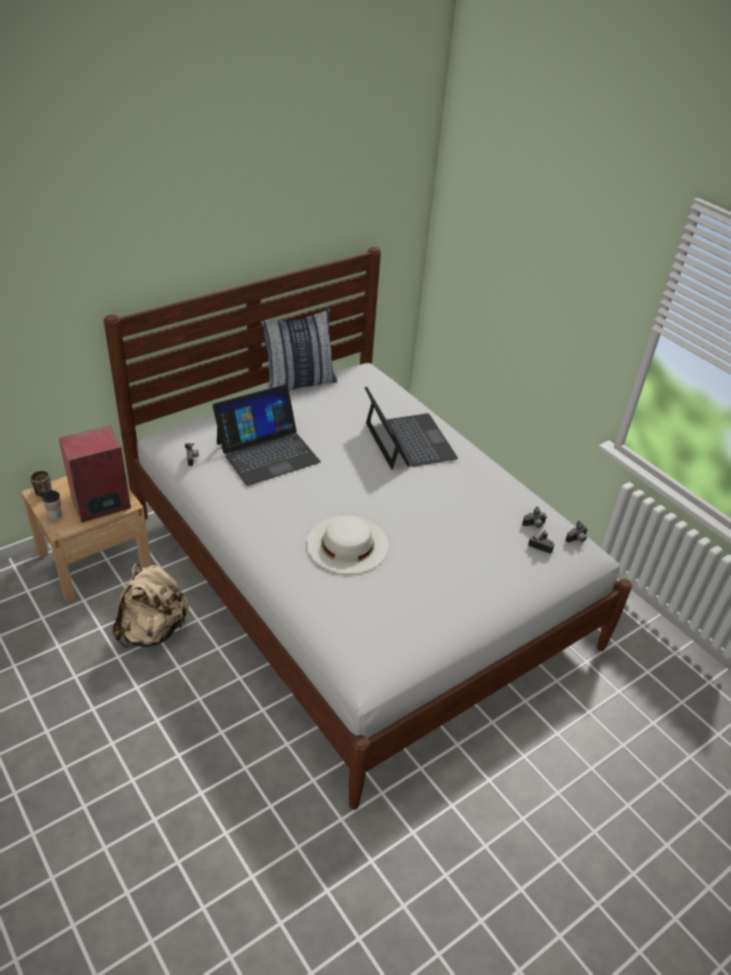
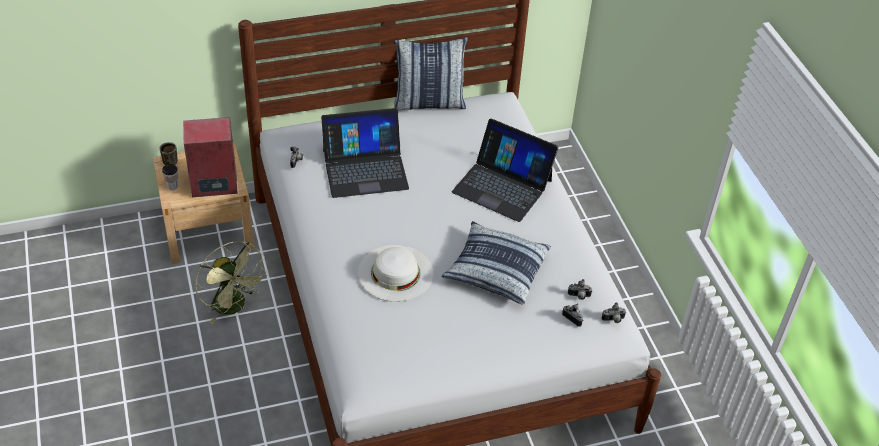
camera: 20 degrees right, 5 degrees up
beige backpack [113,563,189,648] -> green fan [195,241,268,324]
laptop [364,386,458,470] -> laptop turned 120 degrees clockwise [452,119,558,222]
none -> pillow [441,221,551,305]

